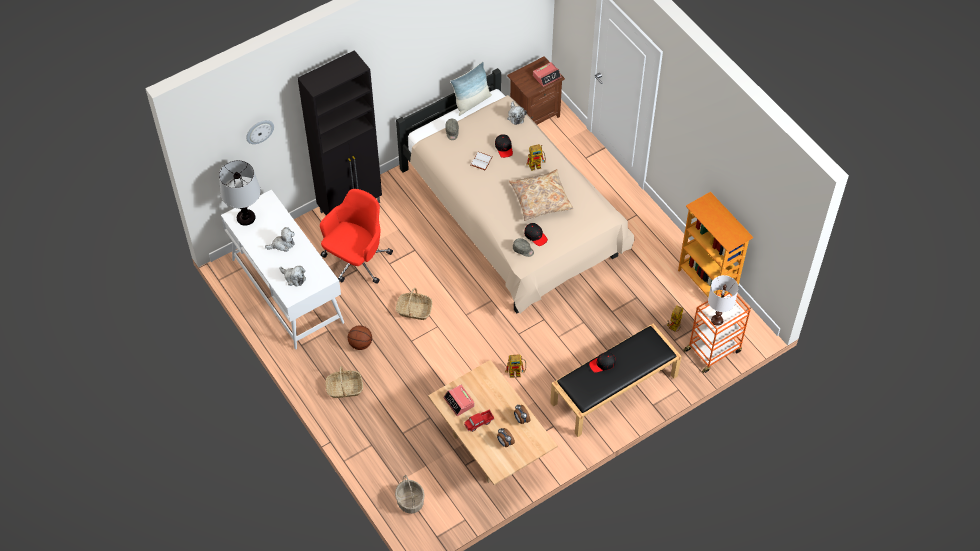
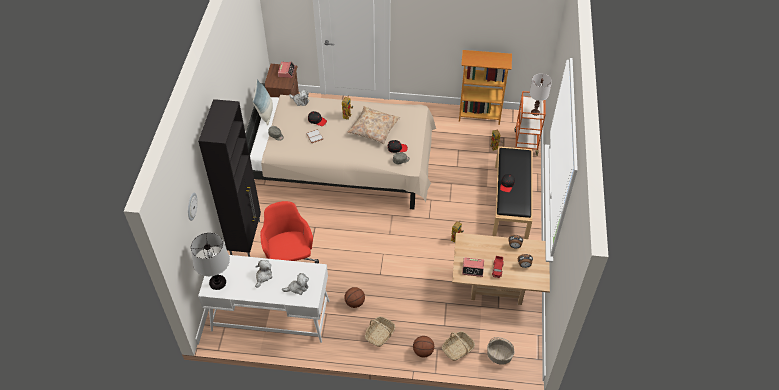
camera: 50 degrees left, 5 degrees down
basket [396,288,432,320] -> basket moved to [442,331,475,361]
none -> basketball [413,336,434,358]

